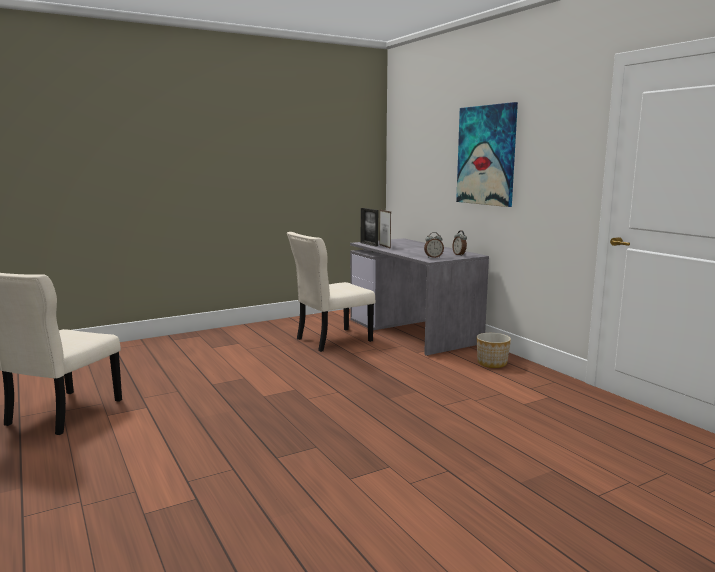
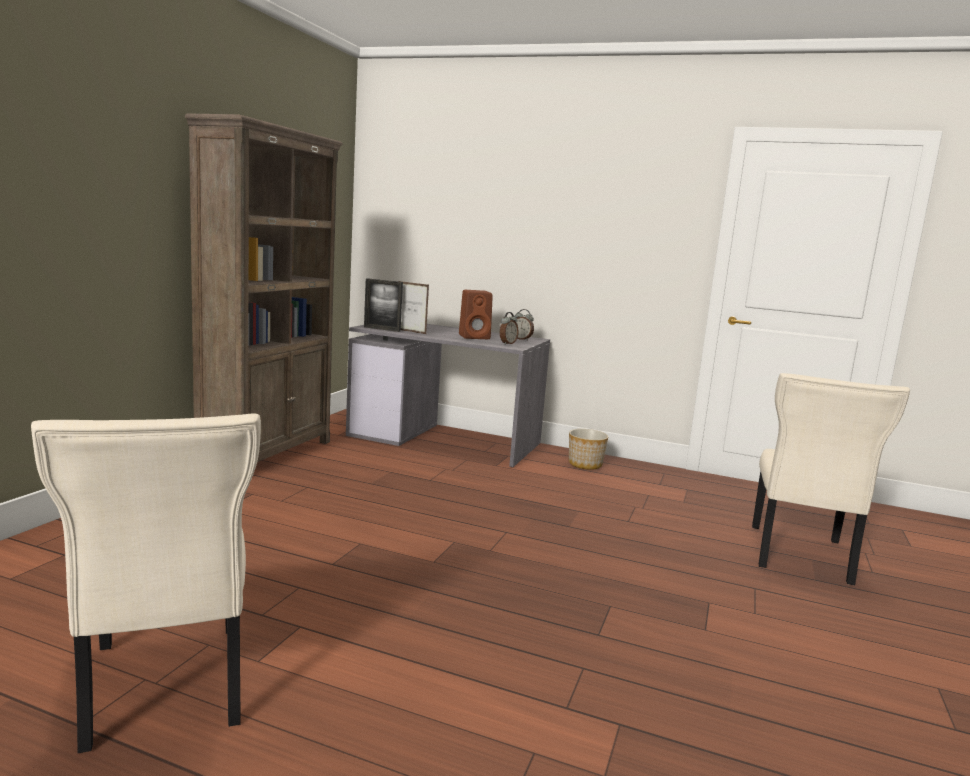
camera: 40 degrees left, 0 degrees up
beige chair [287,232,375,352] -> beige chair moved to [752,373,910,585]
picture [456,102,518,207] -> none
none -> brown bookcase [185,113,343,462]
none -> brown speaker [459,290,492,339]

